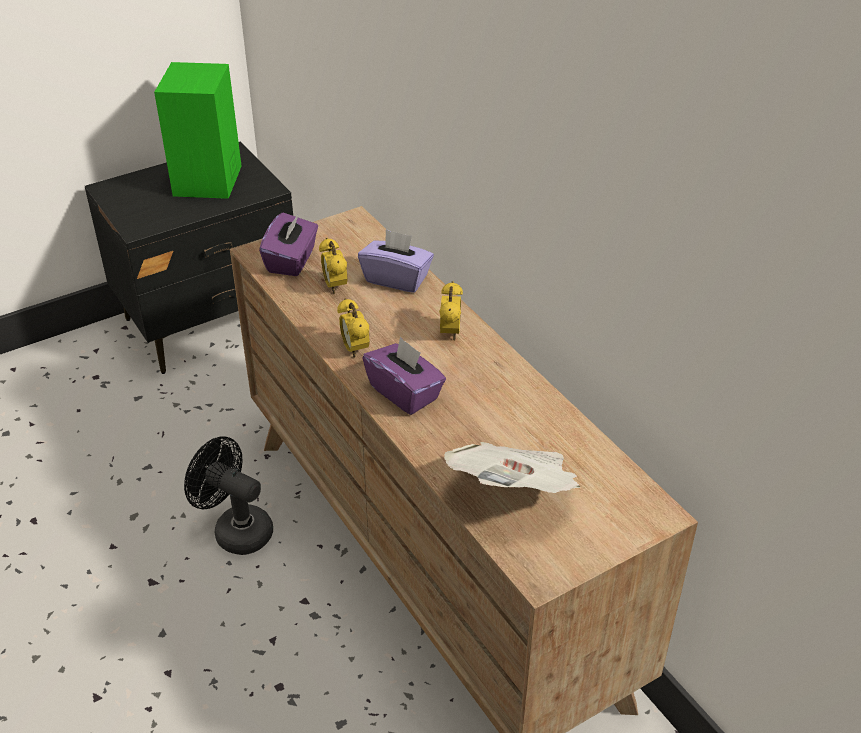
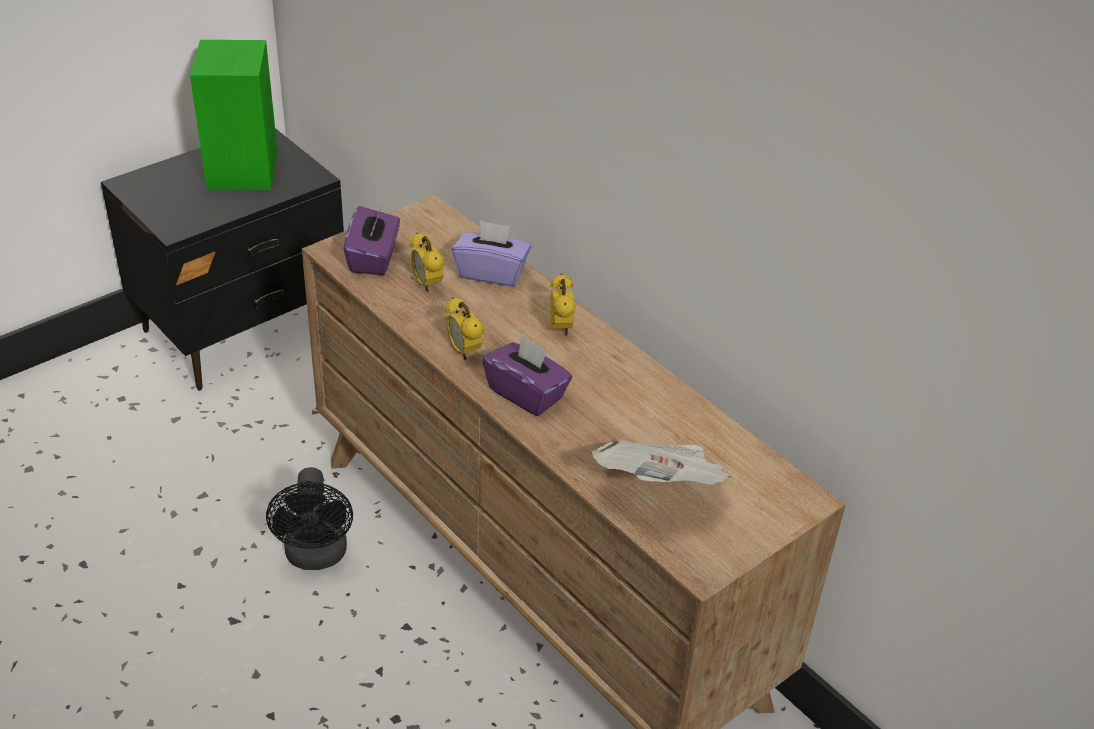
camera: 10 degrees left, 0 degrees up
black fan [184,436,273,555] -> black fan turned 120 degrees counterclockwise [266,467,353,570]

